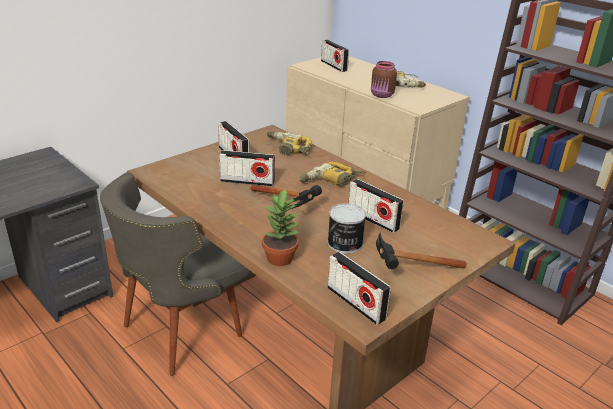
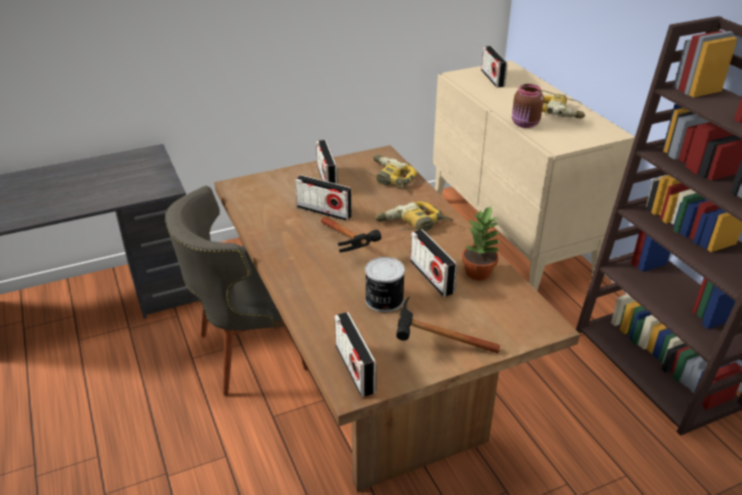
camera: 20 degrees right, 5 degrees up
potted plant [262,189,299,266] -> potted plant moved to [462,206,501,281]

